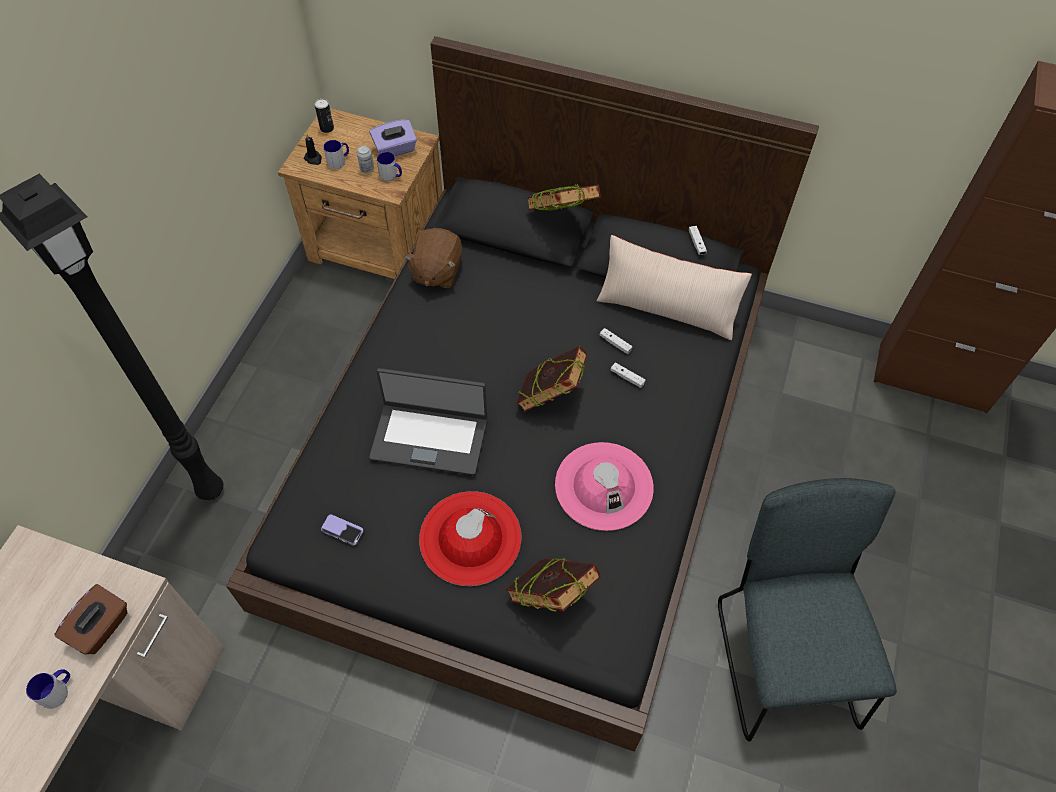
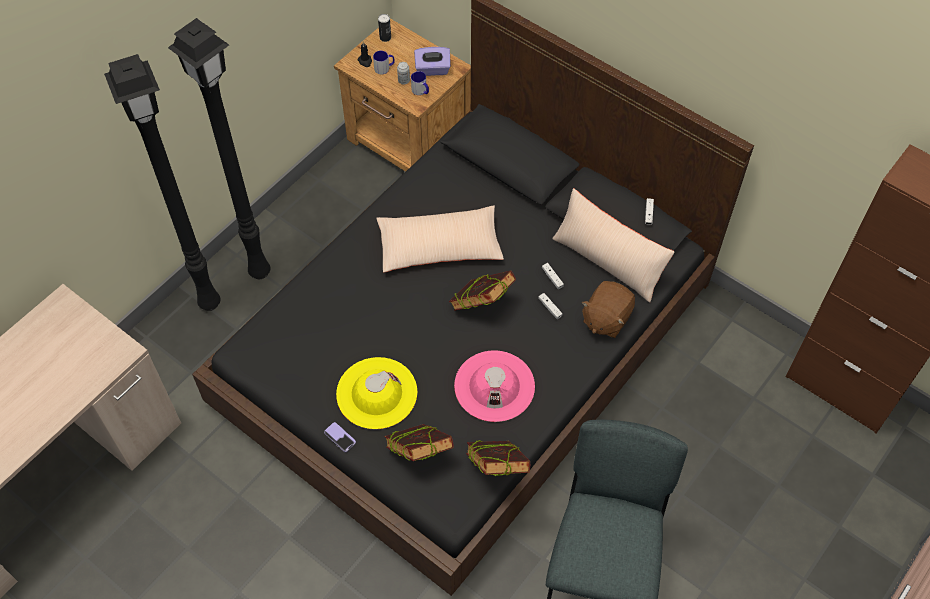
camera: 20 degrees right, 0 degrees up
mug [26,669,70,709] -> none
brown tissue box [54,584,127,655] -> none
phone [321,515,364,546] -> phone moved to [324,422,356,452]
laptop [369,368,487,475] -> none
brown plush toy [404,228,462,288] -> brown plush toy moved to [582,281,635,338]
red hat [419,491,522,586] -> yellow hat [336,357,418,430]
book [526,184,601,211] -> book moved to [466,440,530,476]
none -> black floor lamp [168,18,271,279]
none -> beige pillow [376,205,504,272]

